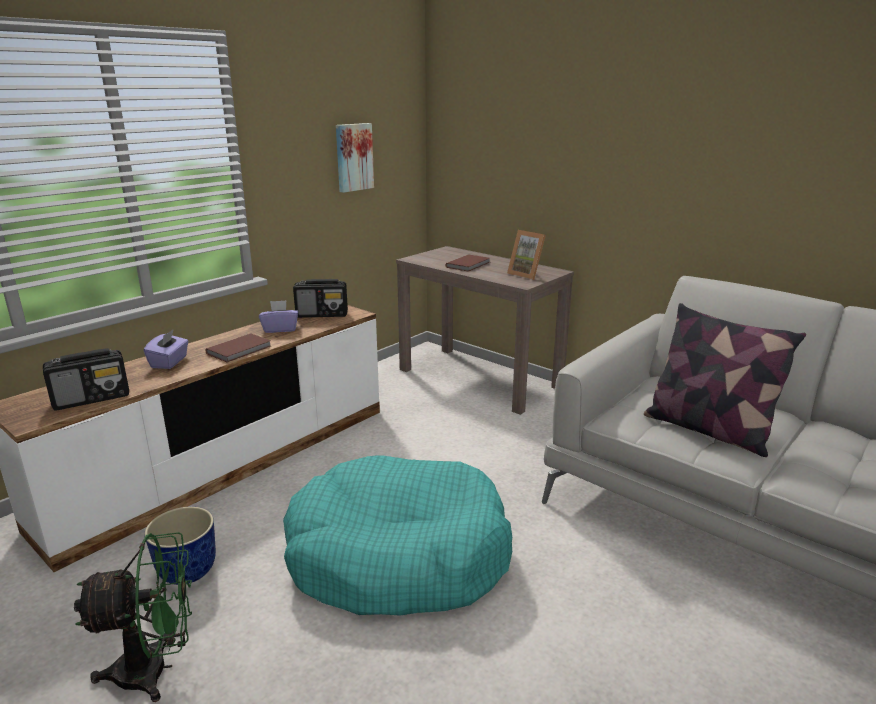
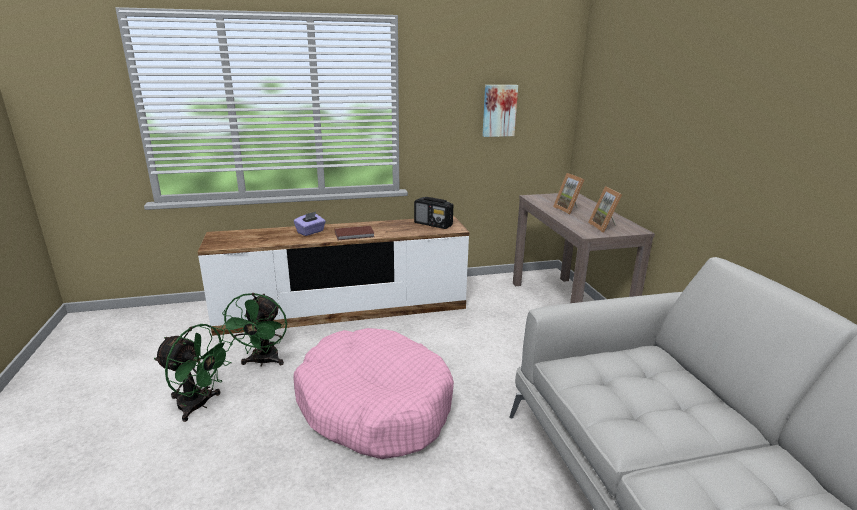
camera: 35 degrees right, 0 degrees up
radio [43,348,129,411] -> none
planter [144,507,216,585] -> green fan [221,293,287,367]
purple tissue box [259,300,298,333] -> none
turquoise dog bed [283,455,512,616] -> pink dog bed [293,328,454,459]
brown book [446,254,490,272] -> picture frame [553,173,585,214]
pillow [644,303,806,457] -> none

